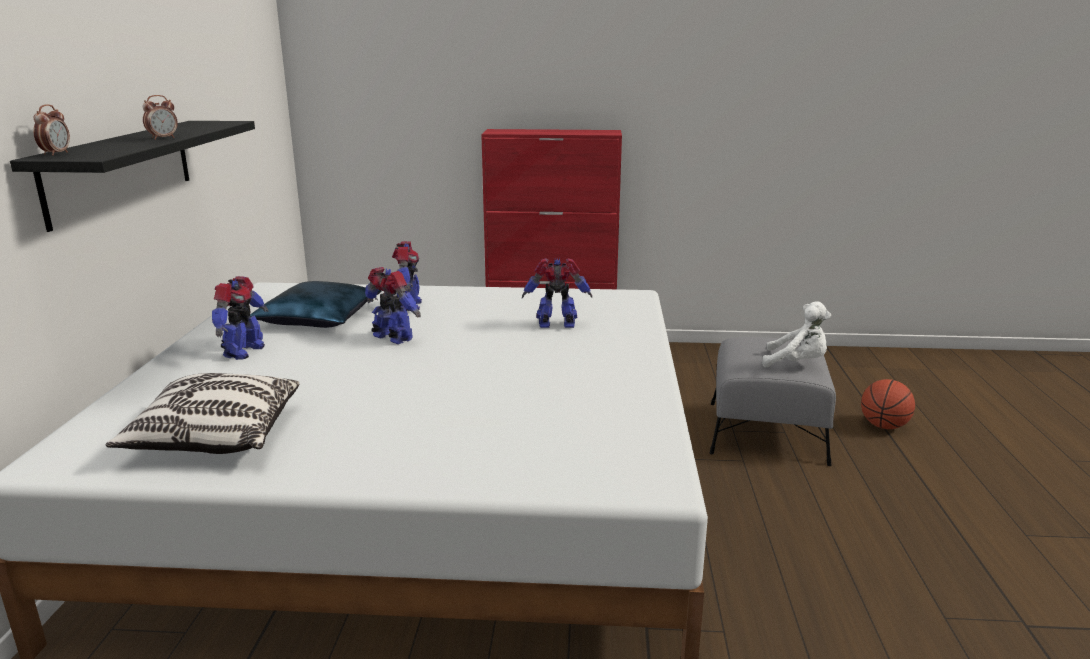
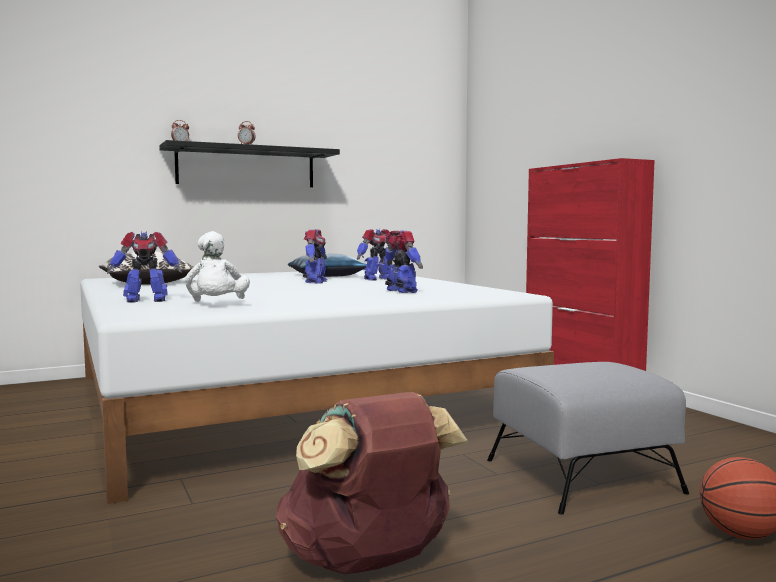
camera: 60 degrees right, 15 degrees down
toy robot [212,276,269,360] -> toy robot moved to [107,231,182,303]
white plush toy [762,301,831,367] -> white plush toy moved to [185,231,250,302]
none -> brown backpack [276,392,468,574]

